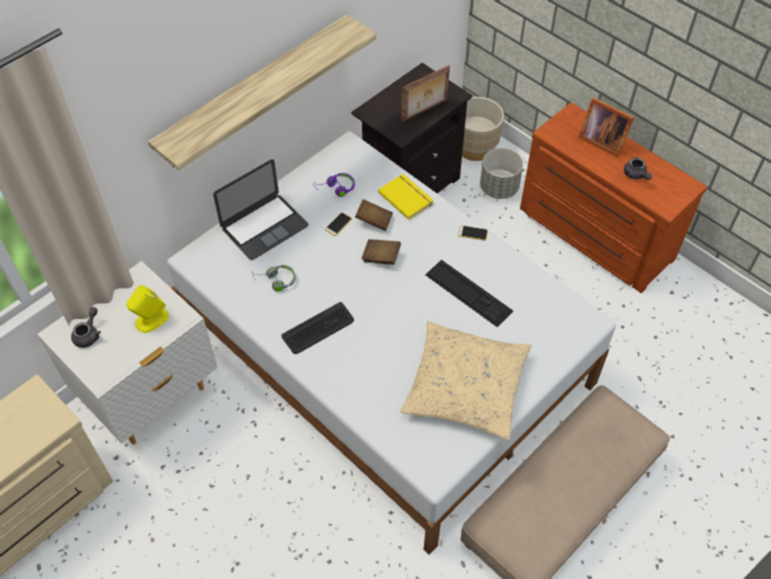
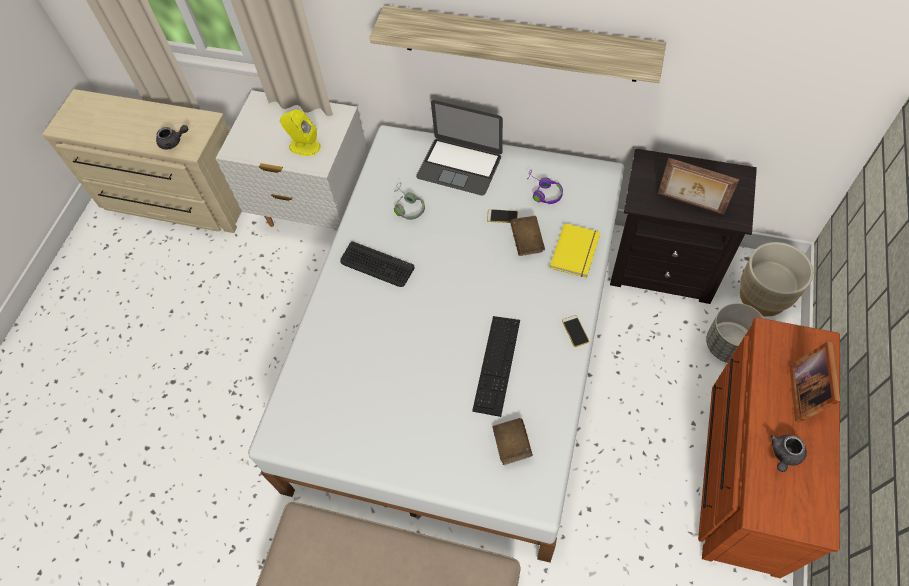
camera: 65 degrees right, 5 degrees up
grey teapot [71,307,101,348] -> grey teapot moved to [156,125,188,150]
brown book [362,239,401,265] -> brown book moved to [493,418,533,465]
beige pillow [401,321,531,440] -> none

